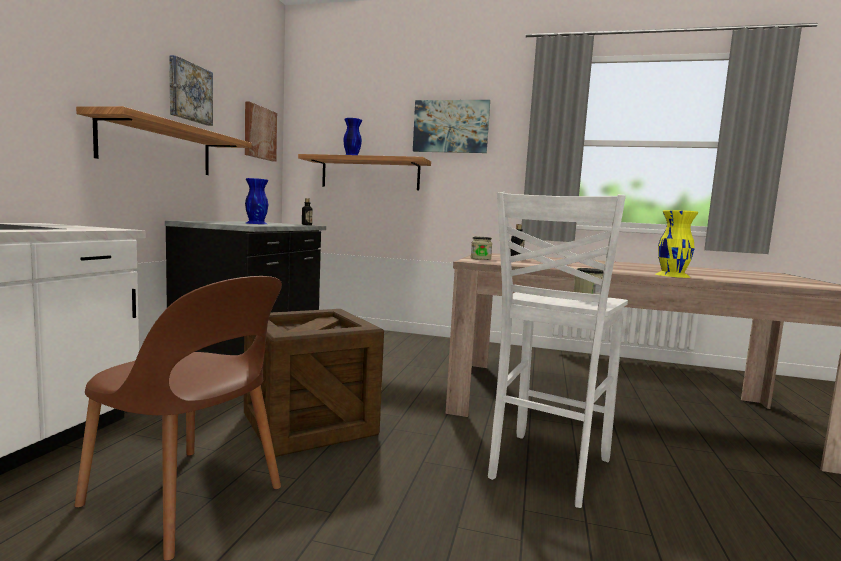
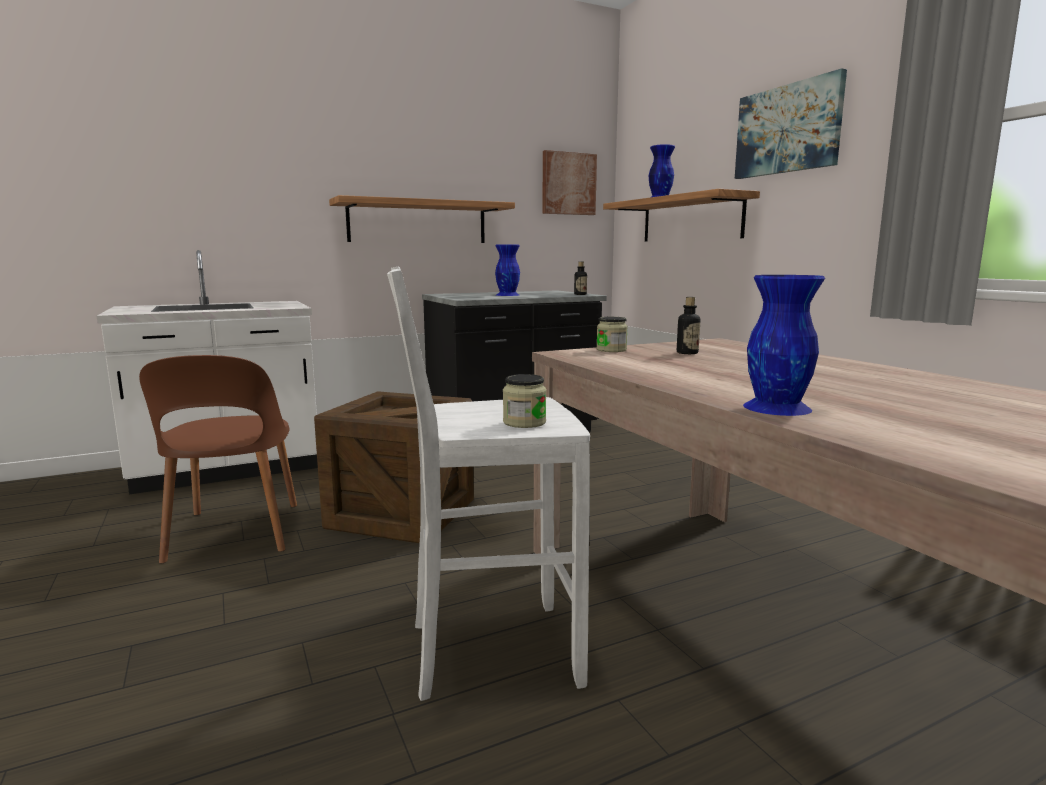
camera: 50 degrees right, 5 degrees up
picture [169,55,213,126] -> none
yellow vase [656,210,698,278] -> blue vase [743,275,825,416]

